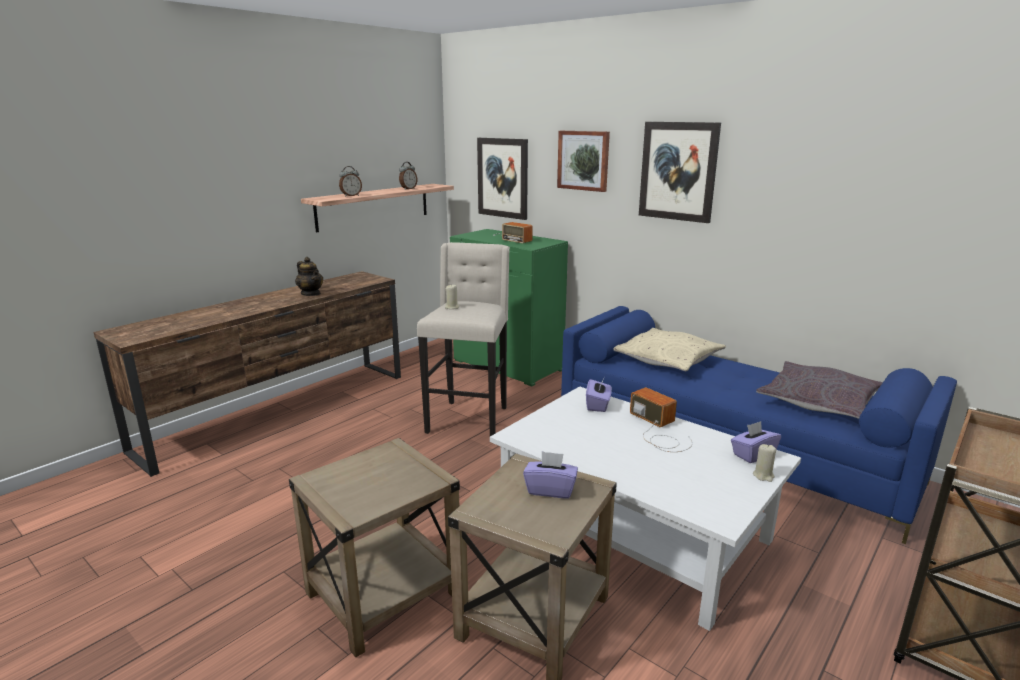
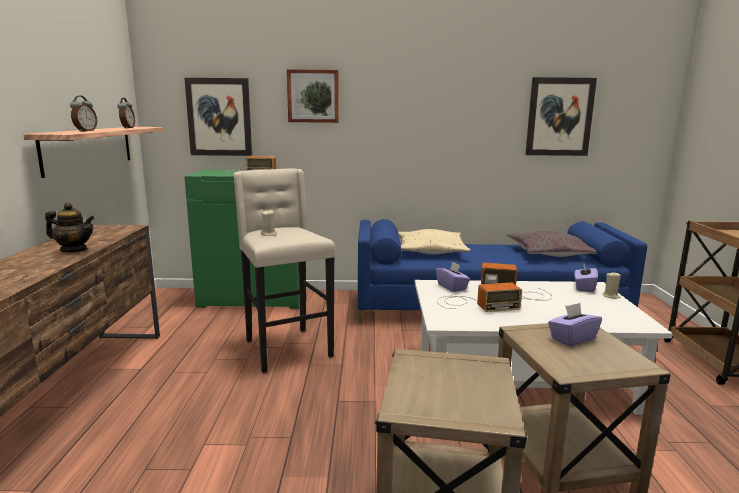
camera: 40 degrees left, 5 degrees down
picture [639,122,721,223] -> picture moved to [525,77,597,156]
none -> radio [437,282,522,312]

